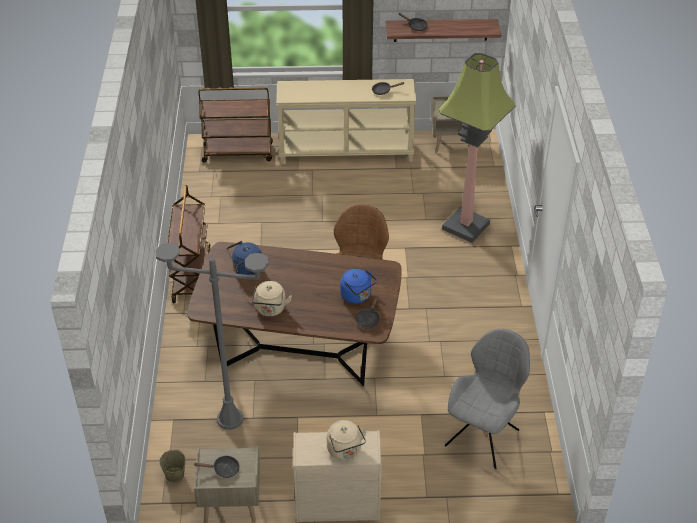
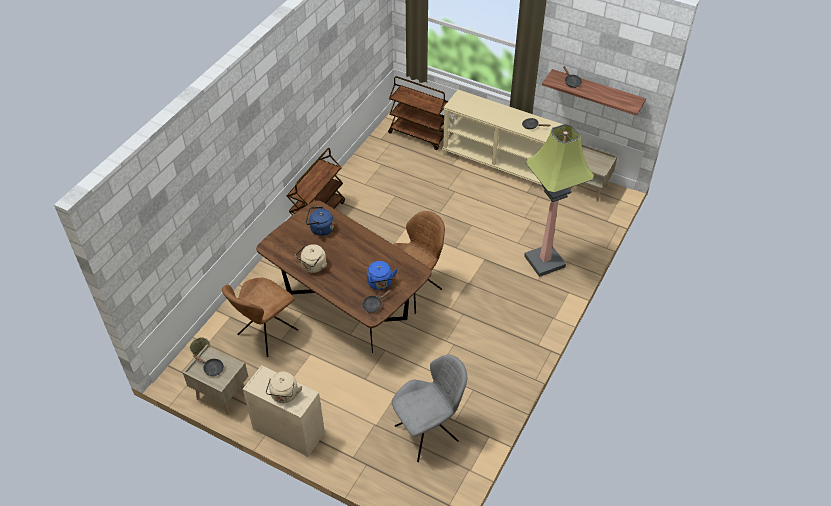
camera: 30 degrees right, 5 degrees up
grey floor lamp [156,243,268,430] -> brown chair [222,278,298,357]

